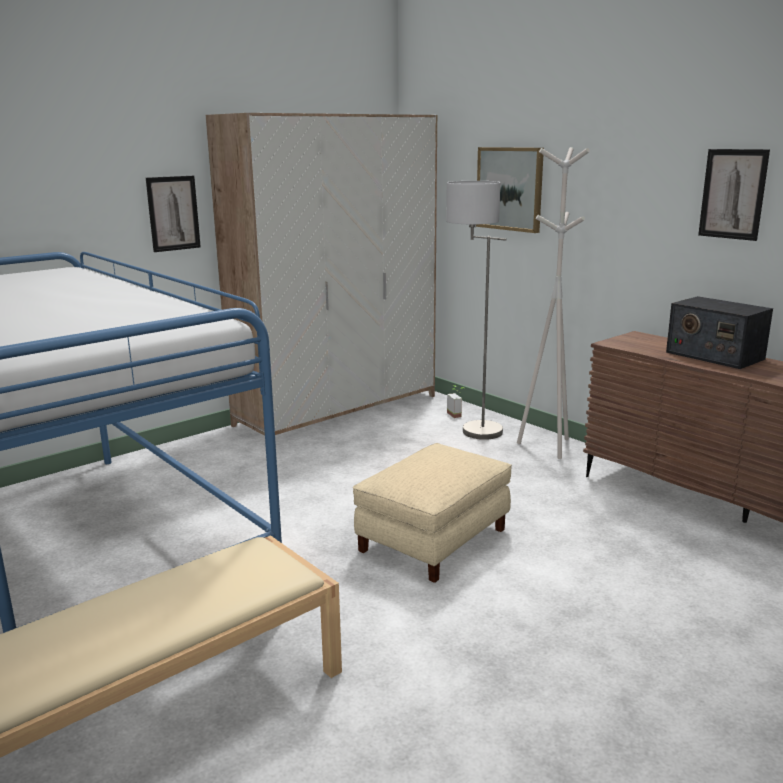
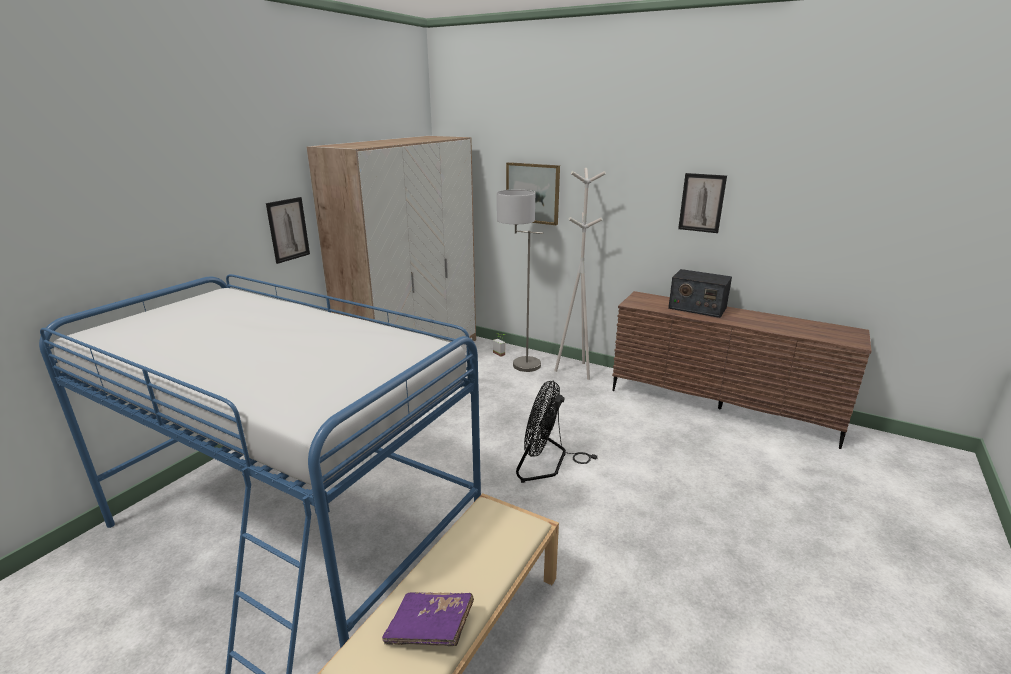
camera: 20 degrees left, 5 degrees up
beige ottoman [353,443,512,583] -> black fan [516,381,598,483]
none -> purple book [382,592,474,646]

